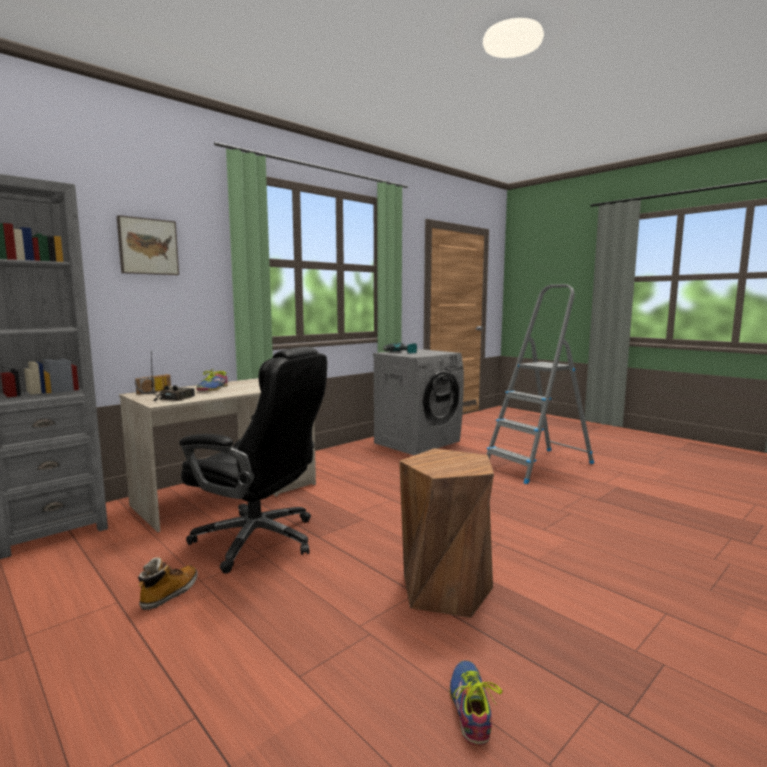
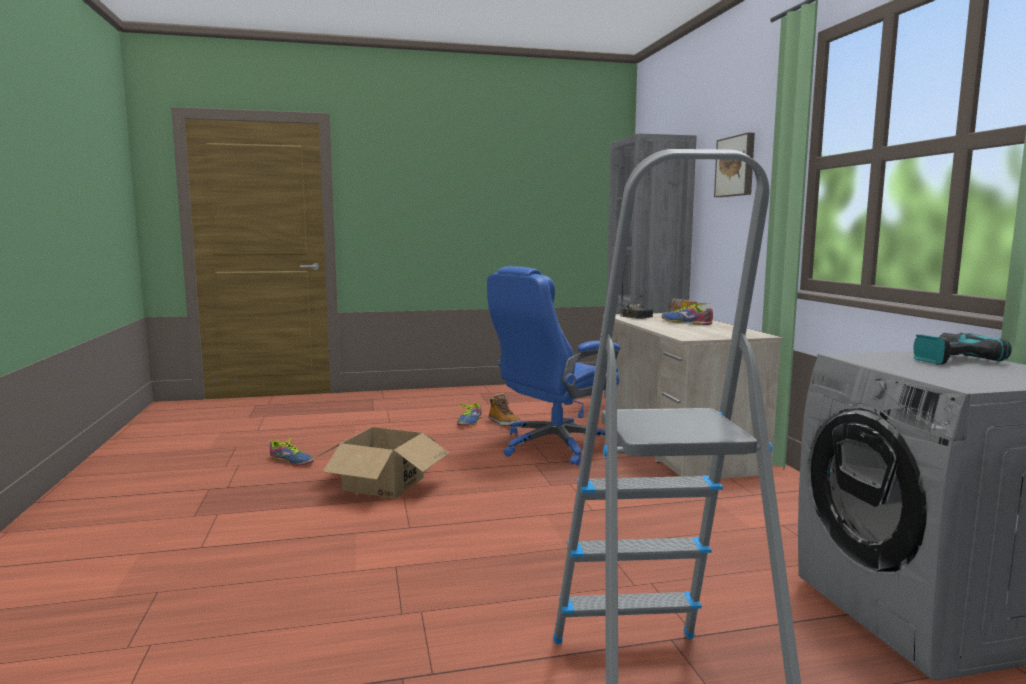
camera: 120 degrees right, 0 degrees up
black office chair [179,347,327,574] -> blue office chair [487,266,620,465]
brown stool [399,448,494,618] -> cardboard box [315,427,449,498]
none -> shoe [457,400,482,426]

